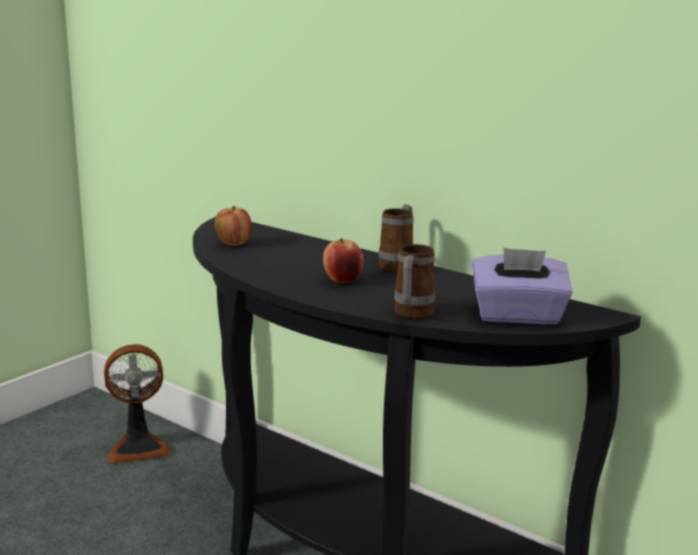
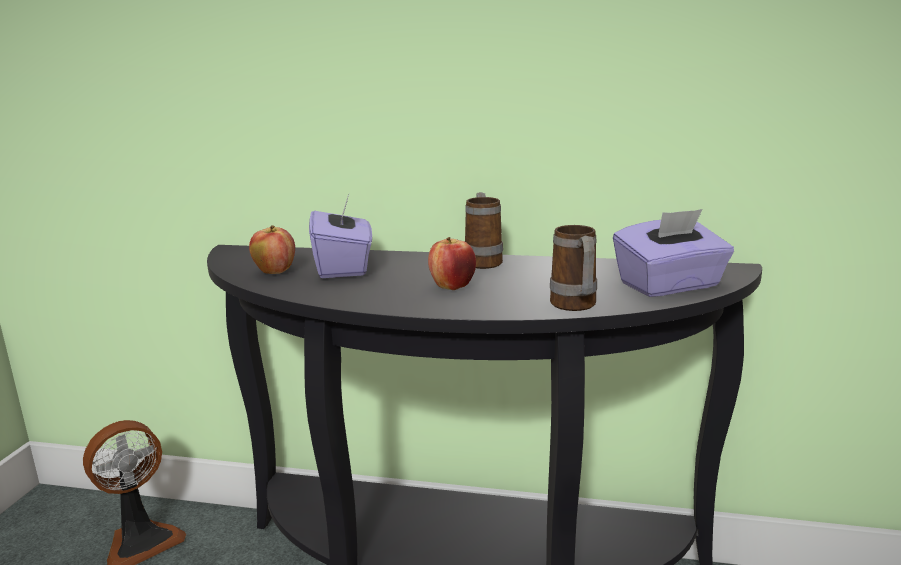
camera: 25 degrees left, 0 degrees up
none -> purple tissue box [309,195,372,278]

